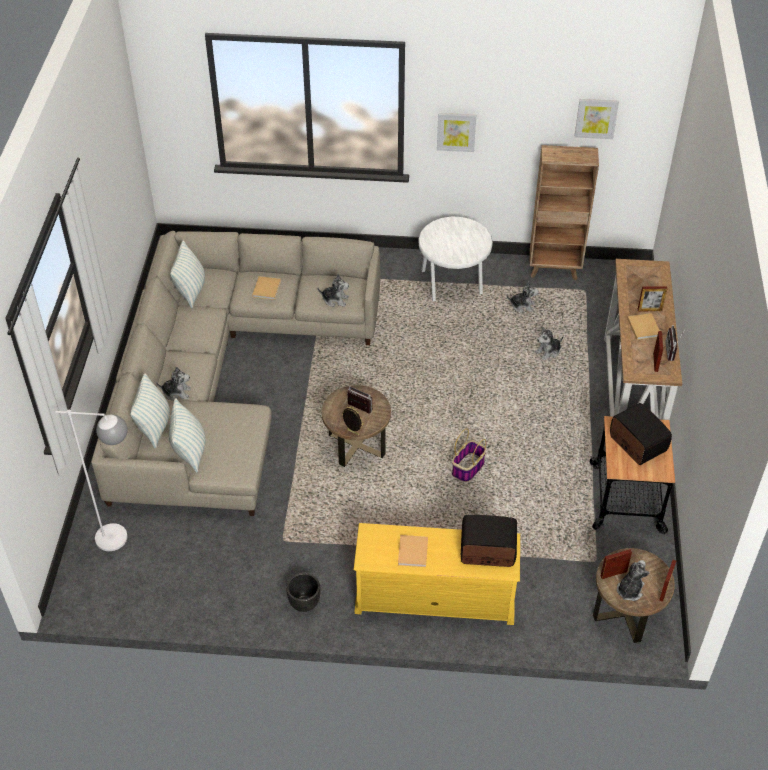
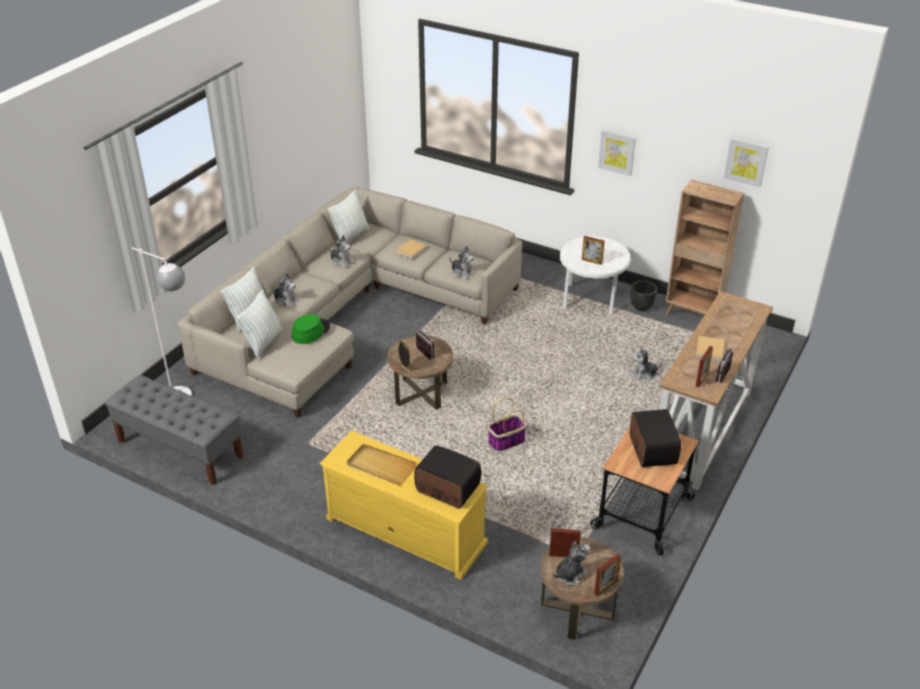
camera: 25 degrees right, 10 degrees down
black planter [286,573,320,612] -> black planter moved to [630,281,657,311]
beige book [398,535,428,567] -> beige tray [347,444,417,485]
plush toy [507,281,539,312] -> plush toy moved to [328,235,354,268]
picture frame [638,286,667,311] -> picture frame moved to [582,236,605,265]
none -> grey bench [105,375,243,485]
none -> green hat [292,314,330,344]

